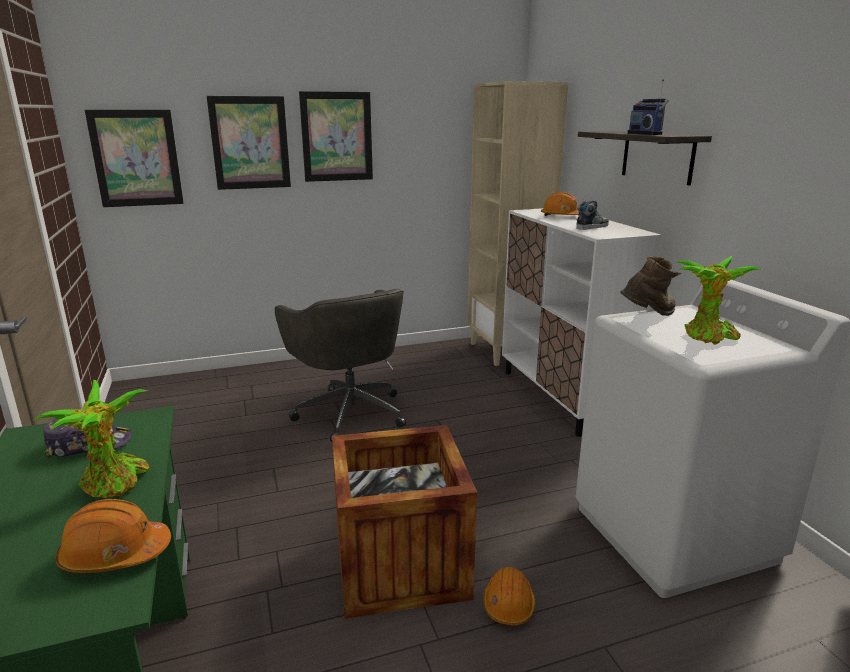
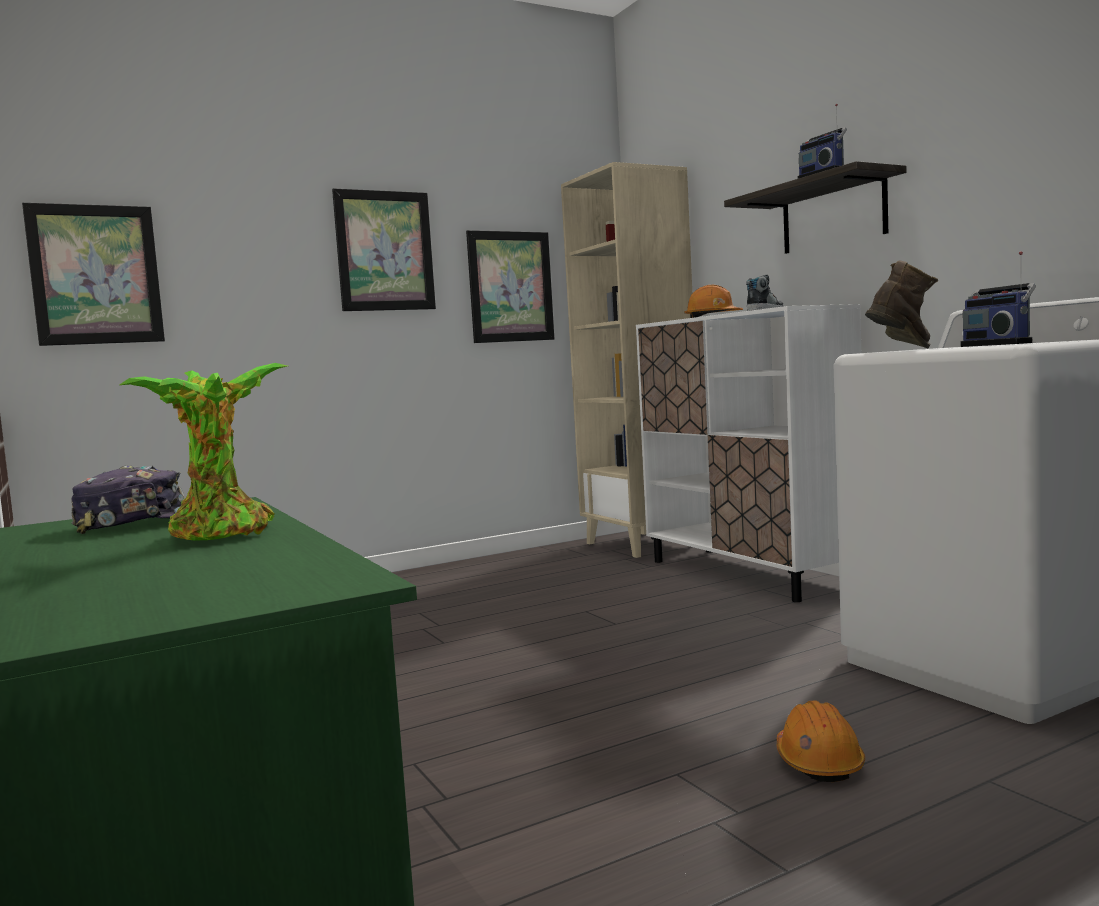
camera: 10 degrees left, 15 degrees down
orange hard hat [55,499,171,573] -> none
picture [207,96,291,190] -> picture moved to [466,230,554,343]
grey office chair [275,289,406,442] -> none
crate [332,425,477,619] -> none
potted plant [675,256,762,345] -> radio [961,251,1036,347]

